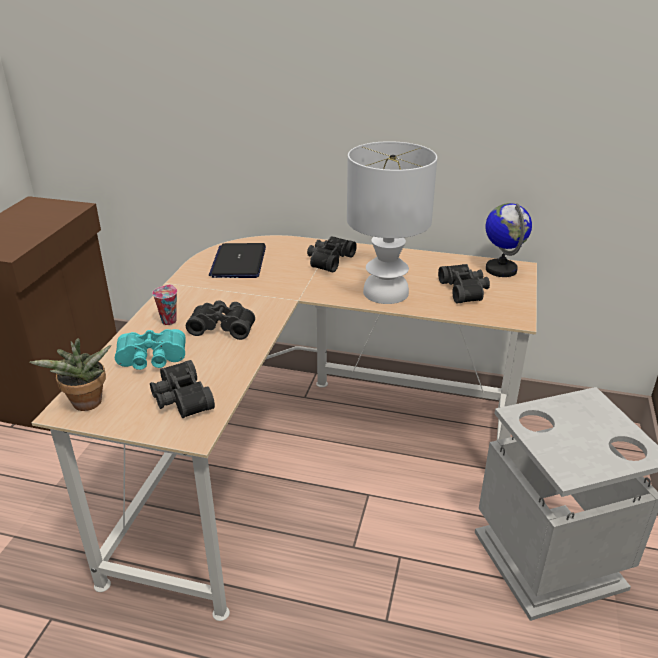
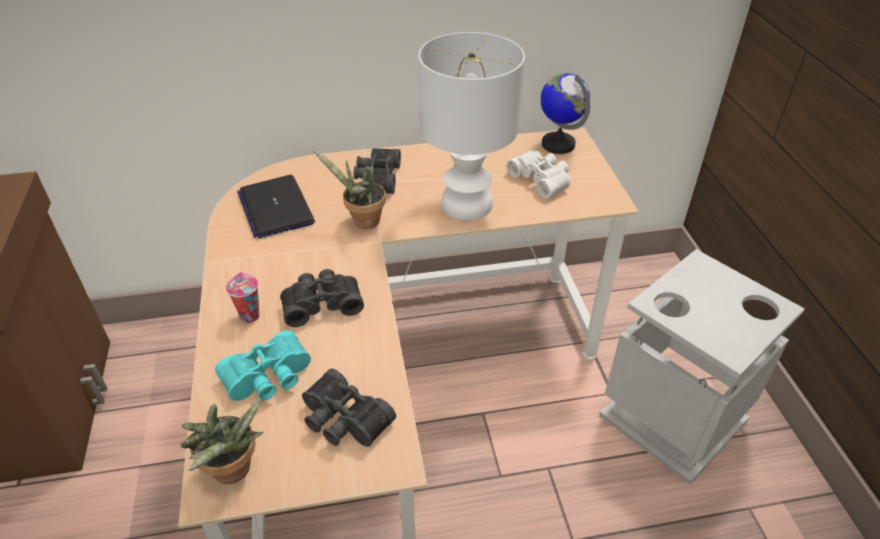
camera: 25 degrees left, 10 degrees up
black binoculars [438,264,490,303] -> white binoculars [507,151,571,199]
none -> potted plant [313,149,386,229]

